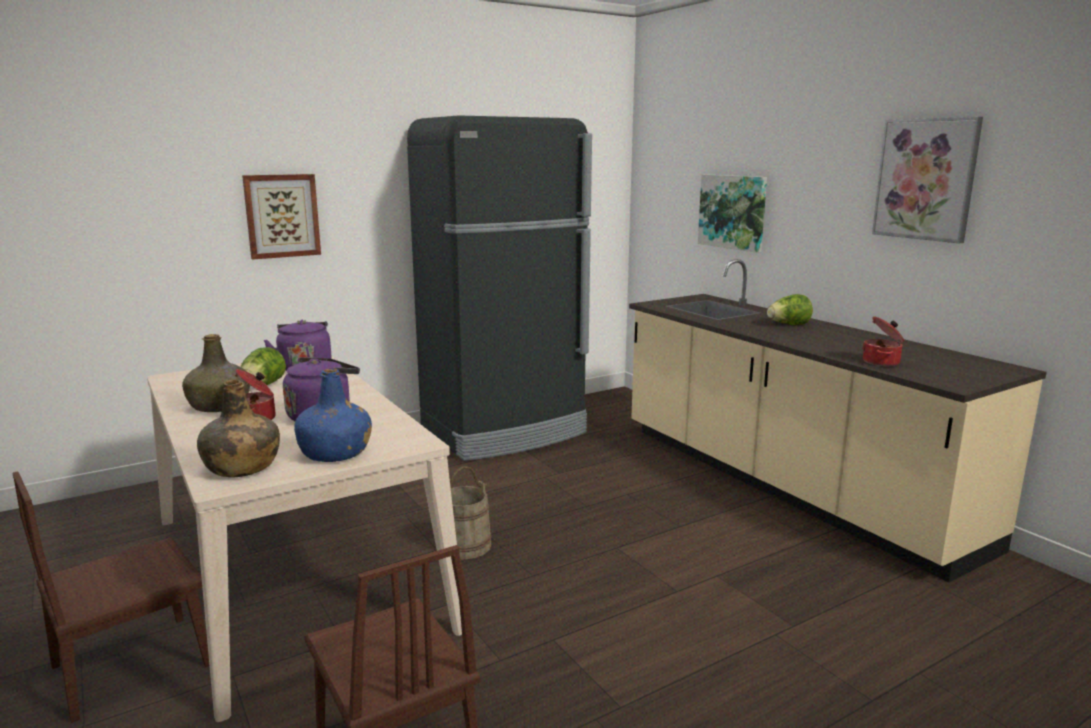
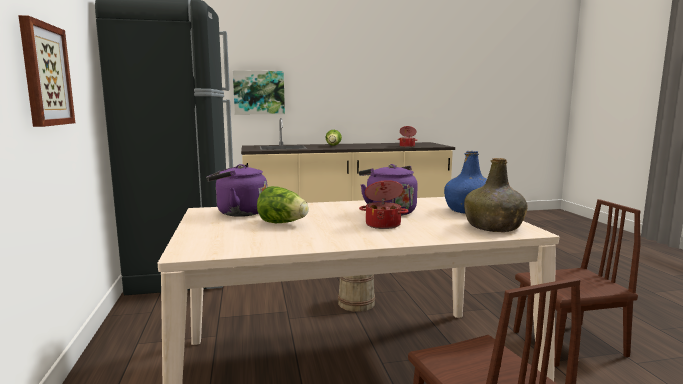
camera: 70 degrees left, 5 degrees down
green bottle [182,334,250,412] -> none
picture [872,117,983,243] -> none

